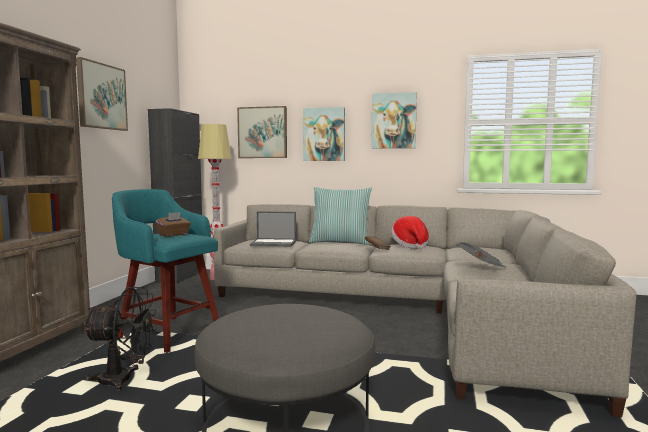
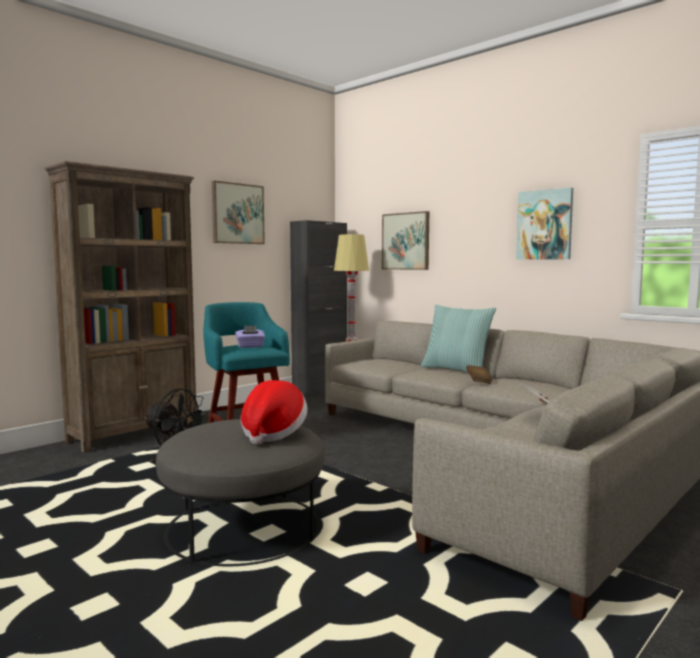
camera: 30 degrees right, 0 degrees up
brown tissue box [156,212,191,237] -> purple tissue box [235,325,265,348]
laptop [250,211,296,247] -> none
picture [303,107,345,161] -> none
hat [391,216,429,249] -> hat moved to [241,380,307,444]

